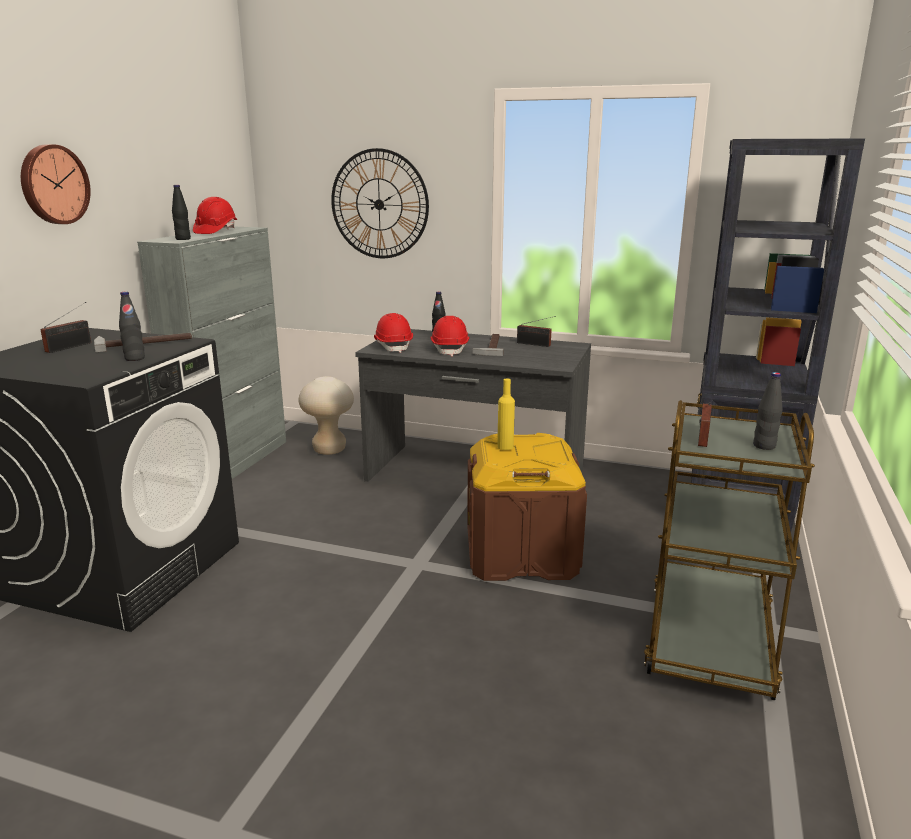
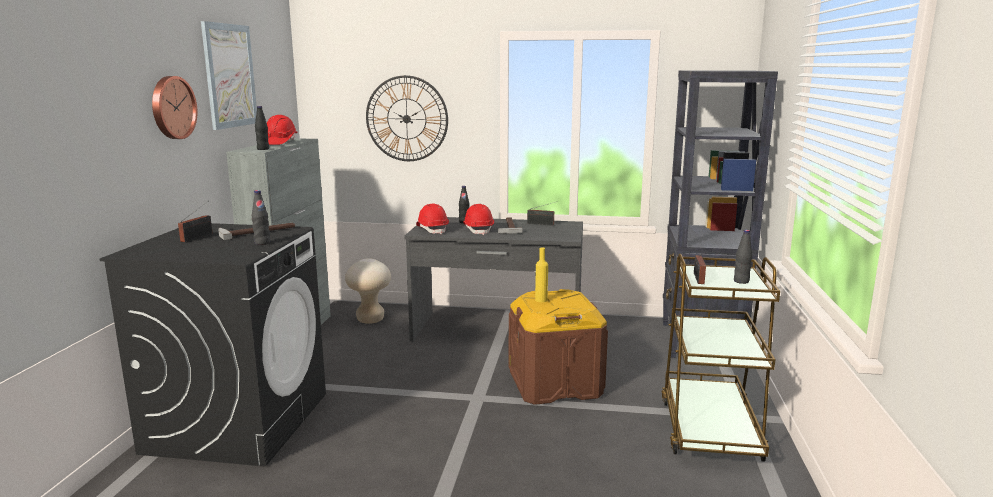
camera: 10 degrees left, 5 degrees down
none -> picture [201,21,257,130]

